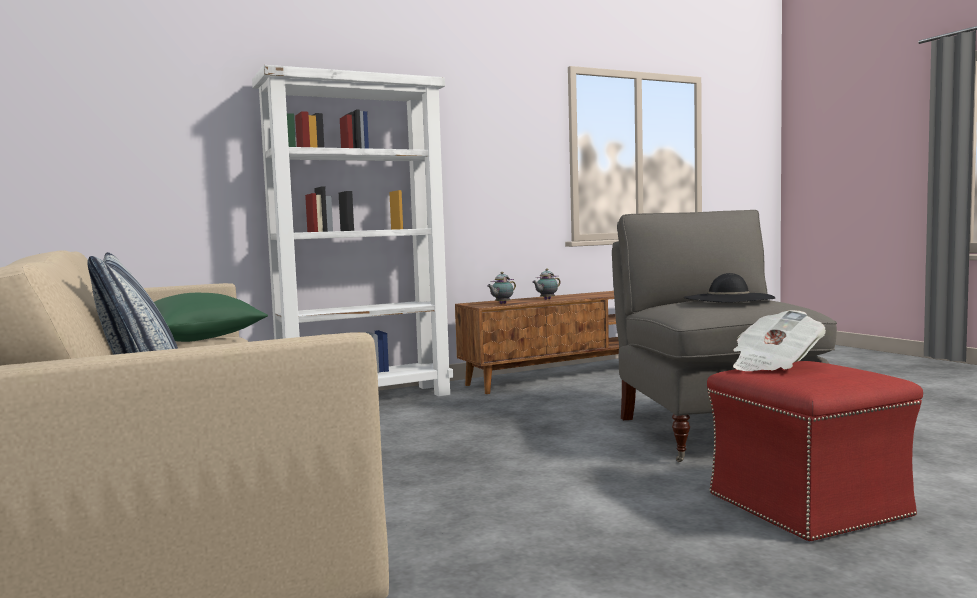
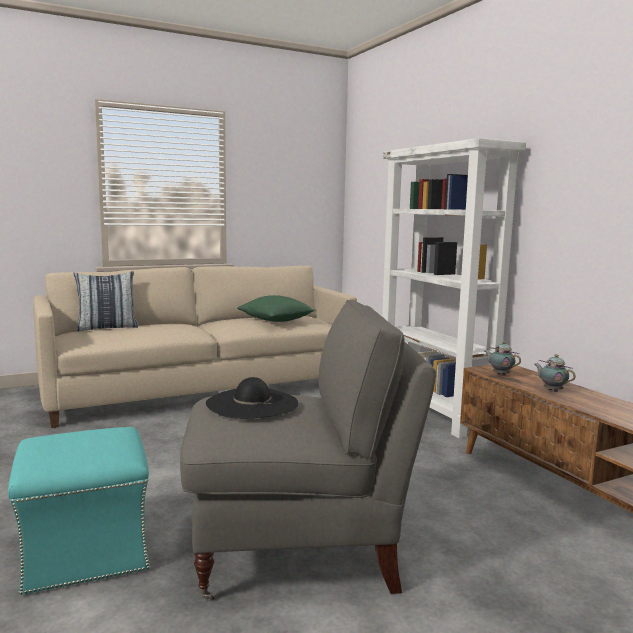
camera: 90 degrees right, 5 degrees up
red ottoman [707,361,923,542] -> turquoise ottoman [8,427,150,595]
newspaper [733,310,826,371] -> none

